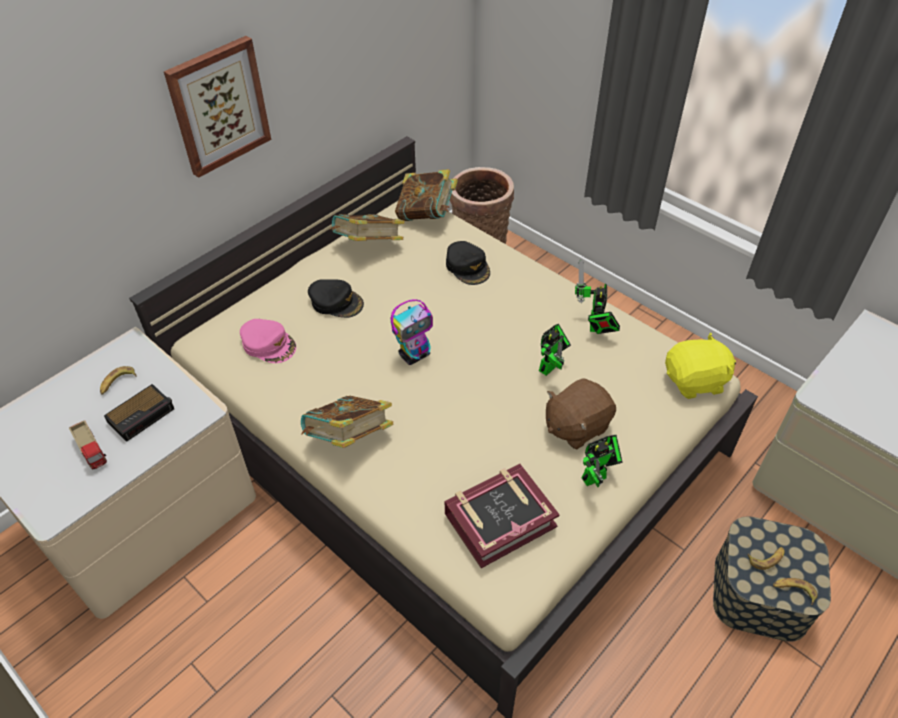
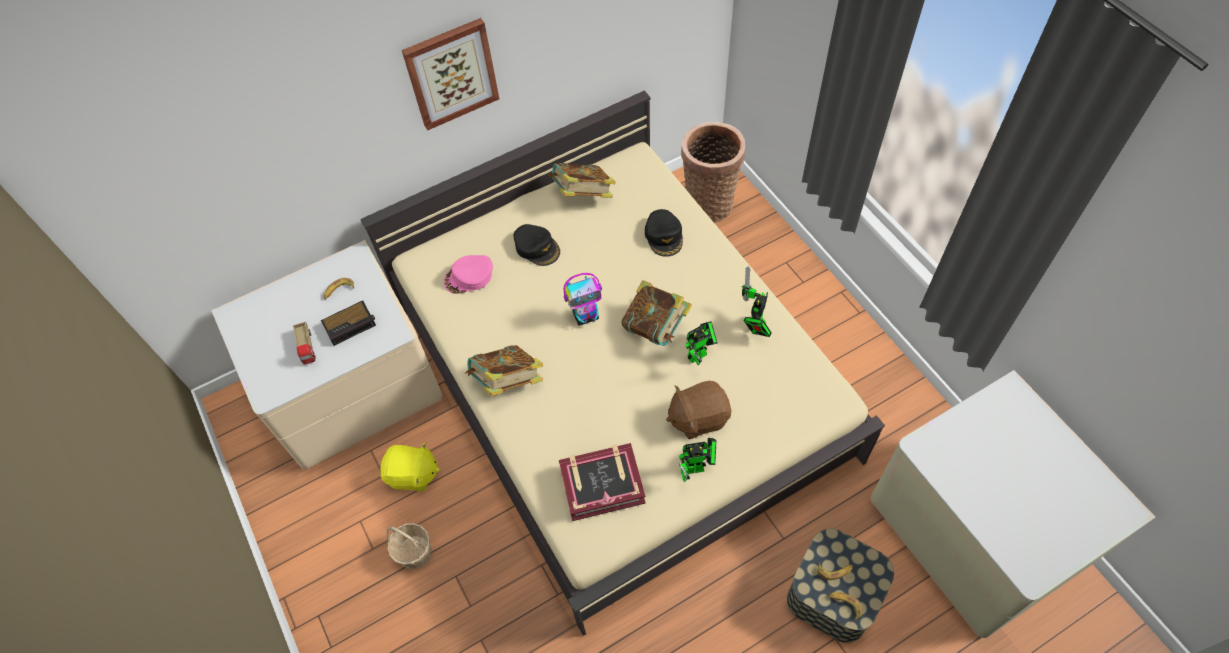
camera: 20 degrees right, 10 degrees up
pink cap [240,319,296,363] -> pink cap turned 105 degrees clockwise [444,255,493,294]
book [395,169,458,221] -> book moved to [621,280,692,346]
yellow plush toy [665,333,736,399] -> yellow plush toy moved to [381,442,440,491]
none -> basket [387,523,432,569]

